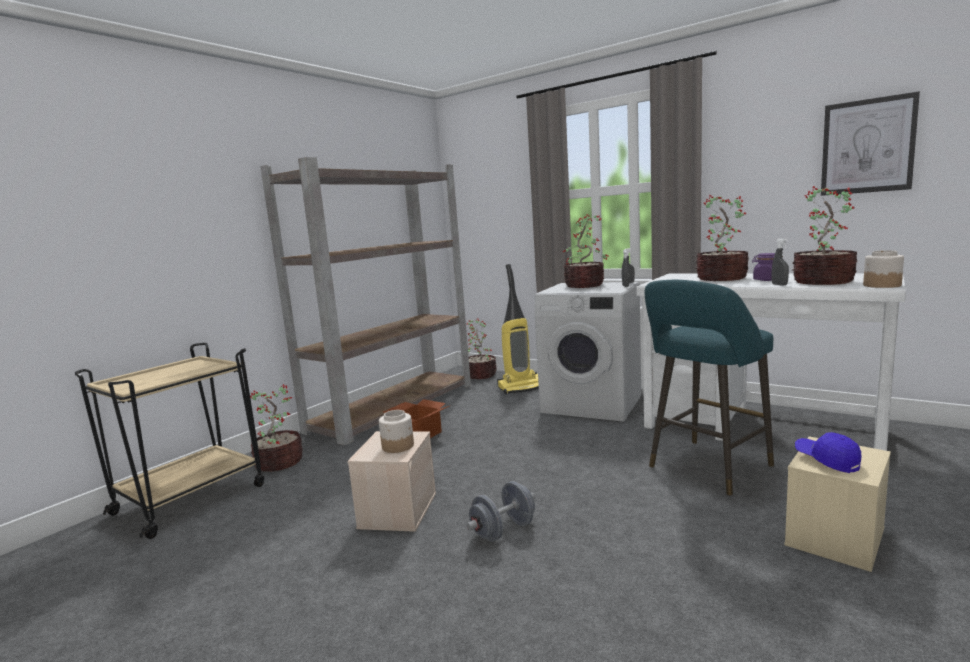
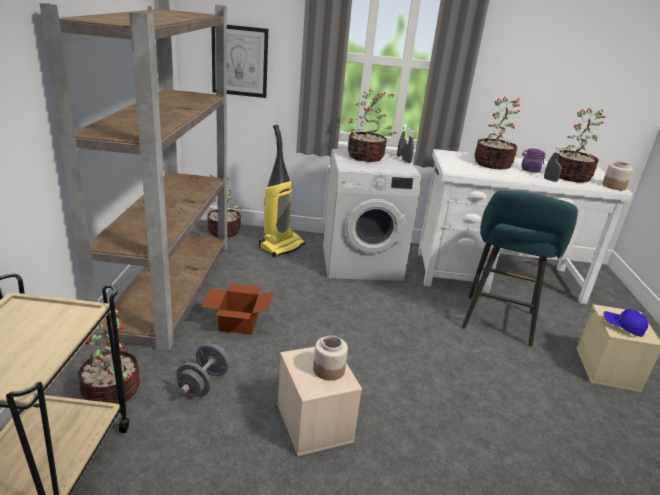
camera: 35 degrees left, 15 degrees up
grey dumbbell [466,481,535,542] -> grey dumbbell moved to [176,344,229,397]
picture [821,91,920,196] -> picture moved to [212,25,268,98]

